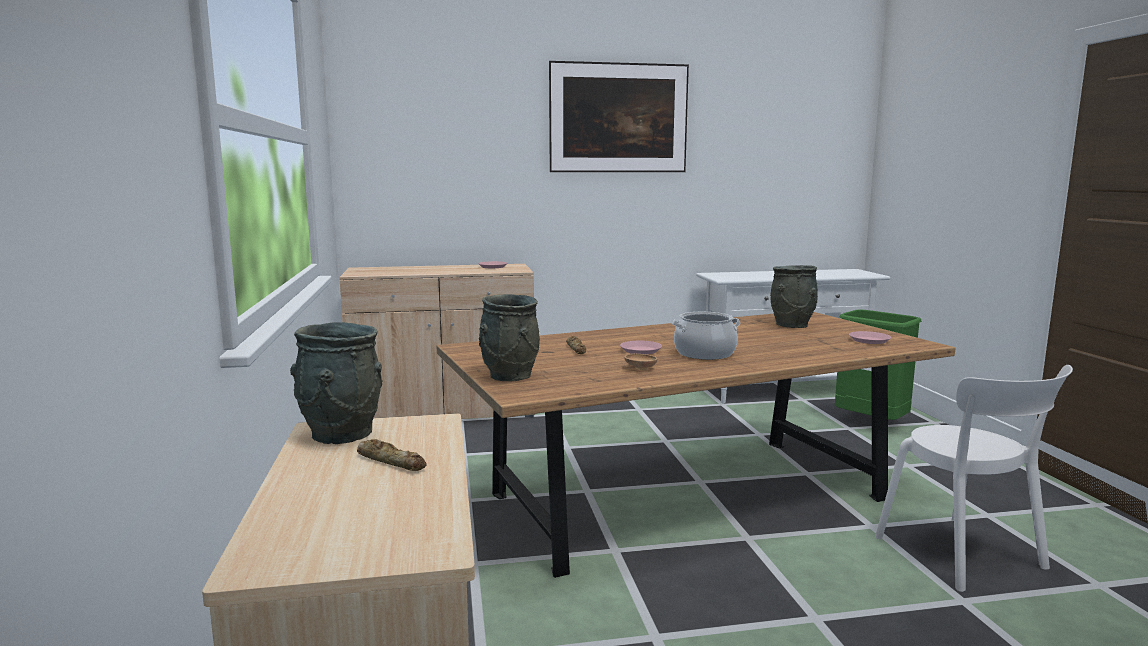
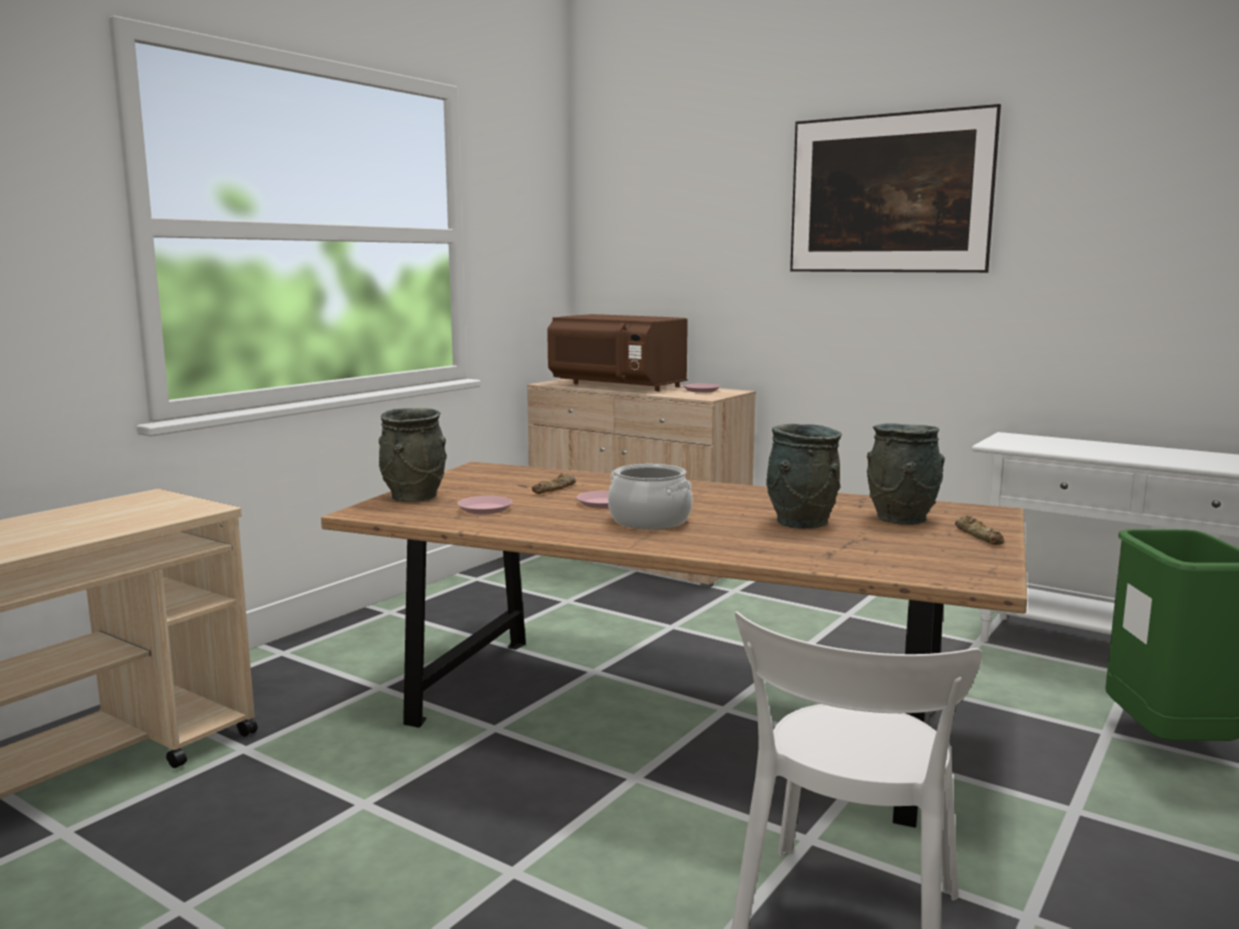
camera: 45 degrees right, 0 degrees up
grey vase [290,322,383,444] -> grey vase moved to [766,424,842,529]
bread [357,439,427,471] -> bread moved to [955,516,1004,545]
brown bowl [624,354,657,370] -> none
pink plate [849,331,891,344] -> pink plate moved to [457,496,513,514]
none -> brown microwave [547,314,688,391]

